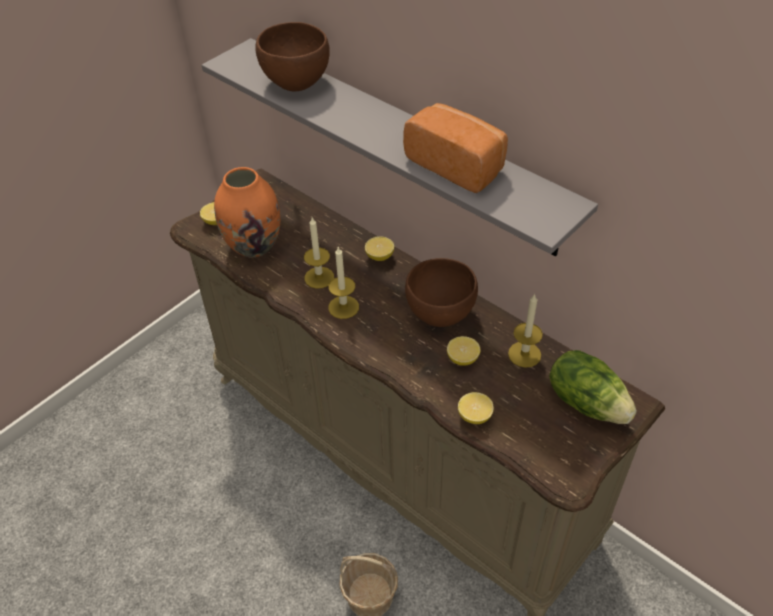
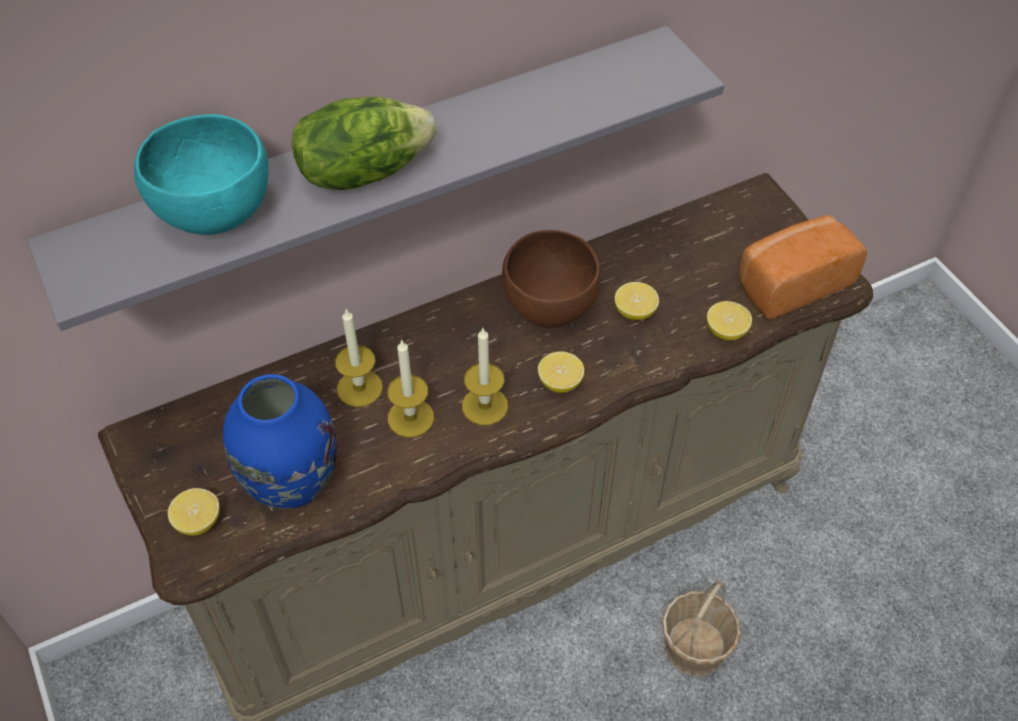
camera: 70 degrees left, 5 degrees up
orange vase [214,167,280,258] -> blue vase [223,374,337,509]
brown bowl [255,22,330,92] -> turquoise bowl [134,114,269,235]
lemon [365,236,394,261] -> lemon moved to [538,352,584,393]
bread [403,103,508,193] -> bread moved to [739,215,867,320]
candle [508,293,543,368] -> candle moved to [335,309,383,407]
lettuce [549,350,637,424] -> lettuce moved to [292,97,436,190]

